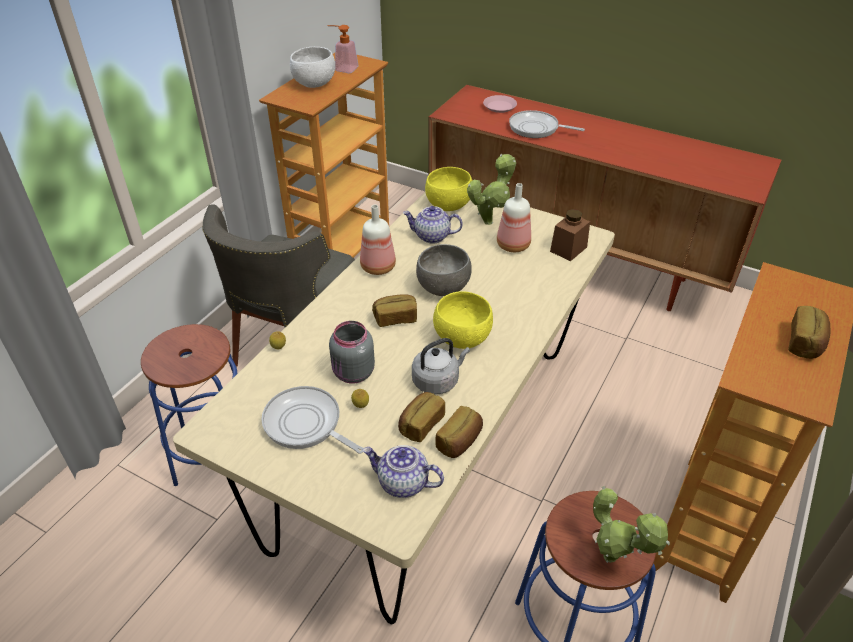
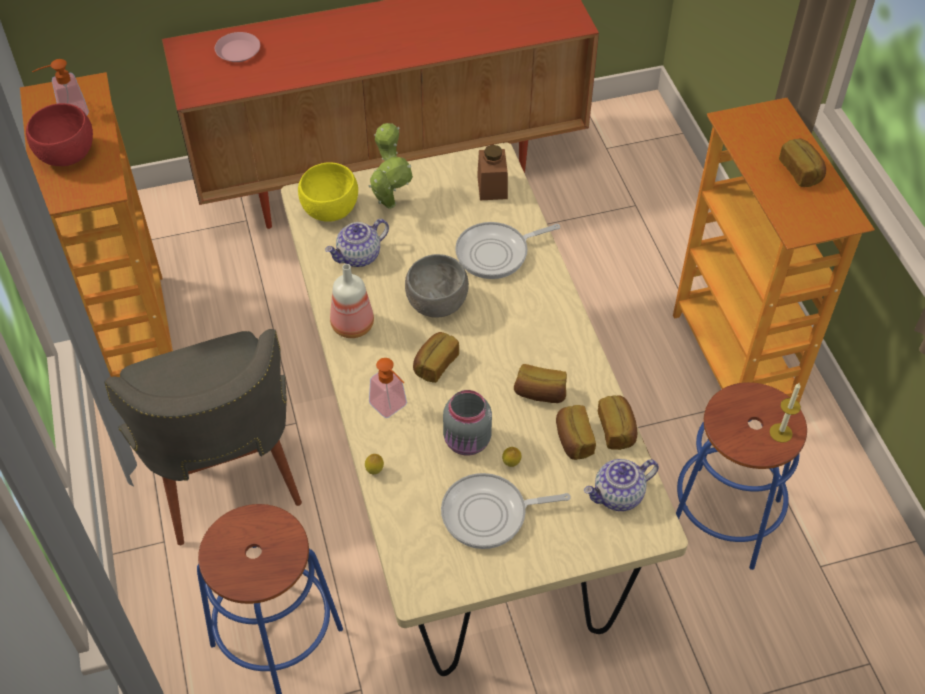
camera: 45 degrees left, 10 degrees up
white bowl [290,47,335,88] -> red bowl [26,103,93,166]
grey kettle [412,338,470,394] -> bread [514,364,567,403]
yellow bowl [433,291,493,349] -> none
bottle [497,183,531,252] -> none
frying pan [509,110,585,138] -> frying pan moved to [455,222,560,279]
potted plant [593,486,670,563] -> candle [770,383,801,443]
none -> soap dispenser [369,358,407,418]

